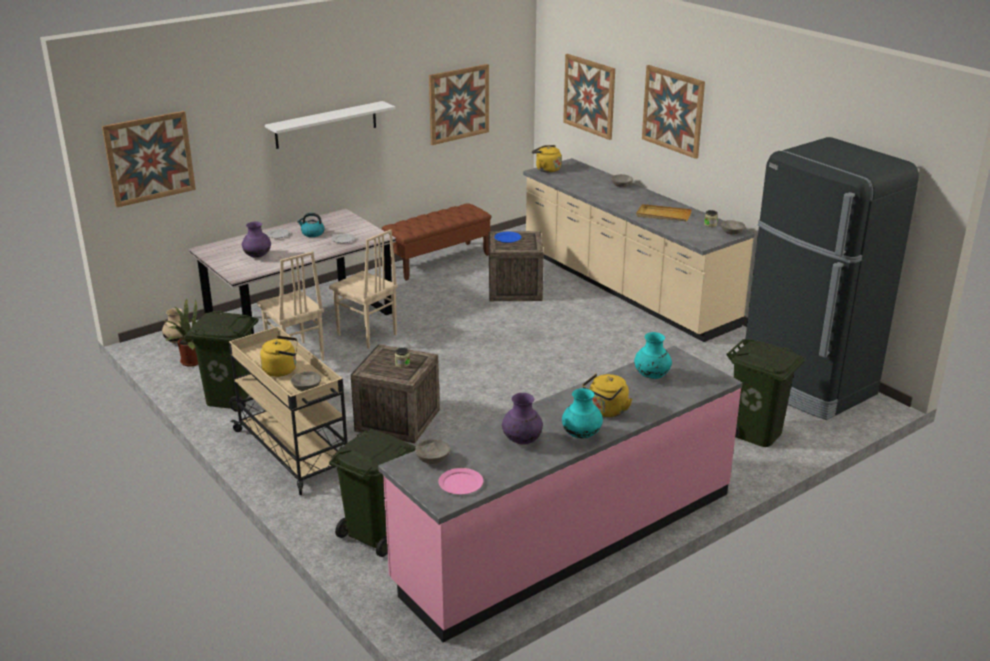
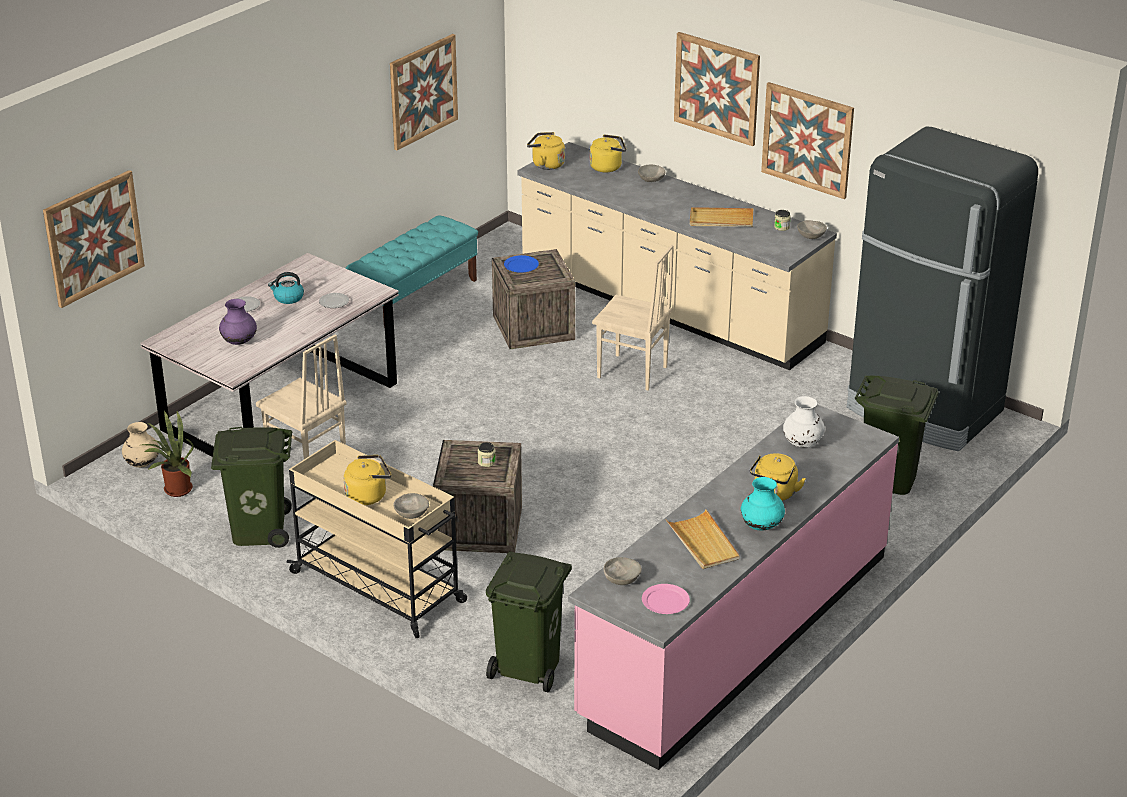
camera: 15 degrees left, 5 degrees up
white shelf [265,101,395,149] -> none
beige chair [329,229,398,349] -> beige chair moved to [592,245,674,391]
brown bench [382,203,491,281] -> turquoise bench [346,215,478,328]
purple vase [502,393,543,445] -> beige tray [666,509,739,569]
picture [563,54,615,140] -> picture moved to [761,82,854,199]
turquoise vase [634,332,672,379] -> white vase [783,396,825,448]
none -> yellow kettle [590,134,626,172]

